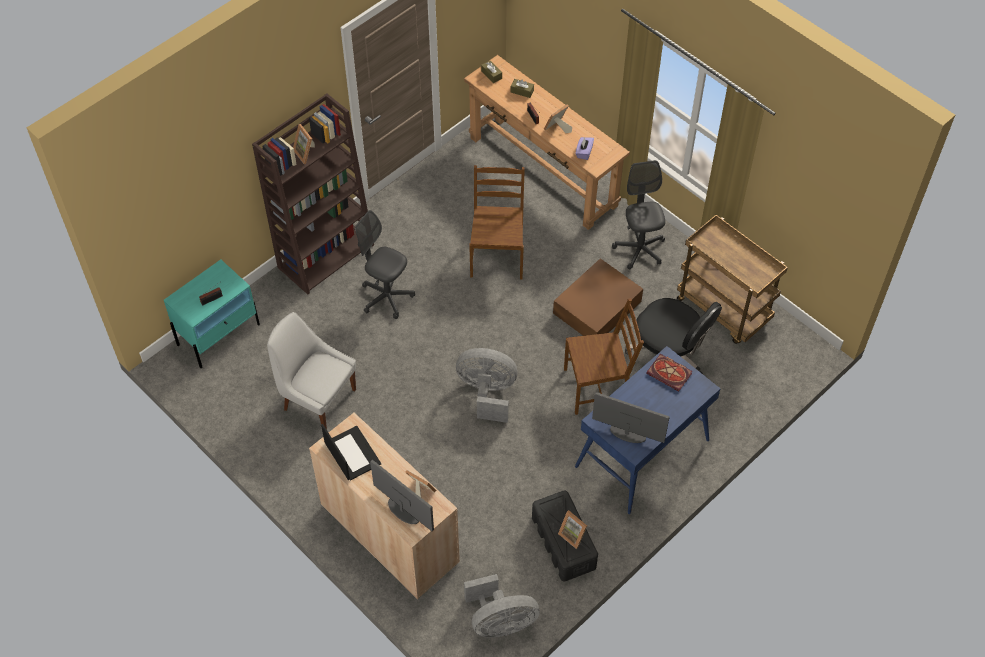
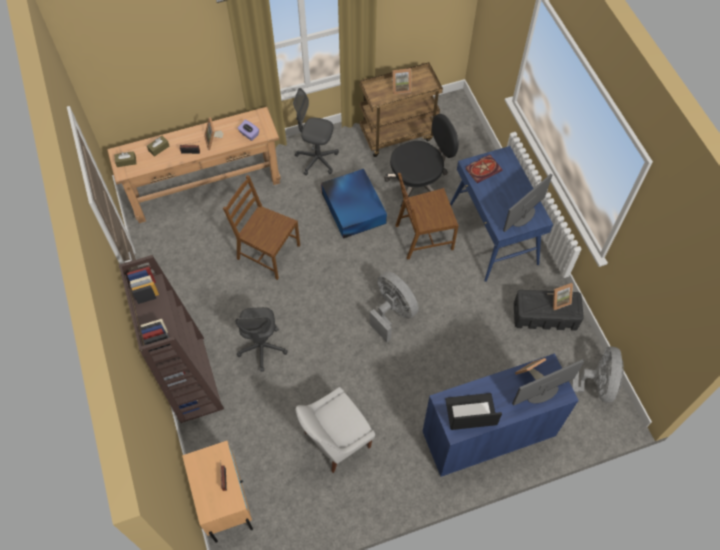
camera: 65 degrees left, 5 degrees up
turquoise nightstand [164,260,260,368] -> beige nightstand [182,441,253,543]
picture frame [293,124,315,164] -> picture frame moved to [391,68,411,95]
beige cabinet [309,413,460,599] -> blue cabinet [422,353,579,477]
grey office chair [355,210,415,319] -> grey office chair turned 60 degrees counterclockwise [235,307,288,372]
grey fan [456,348,517,423] -> grey fan turned 105 degrees clockwise [370,271,419,342]
brown storage box [553,258,643,336] -> blue storage box [321,169,387,239]
brown chair [564,298,644,415] -> brown chair turned 120 degrees counterclockwise [395,173,459,260]

